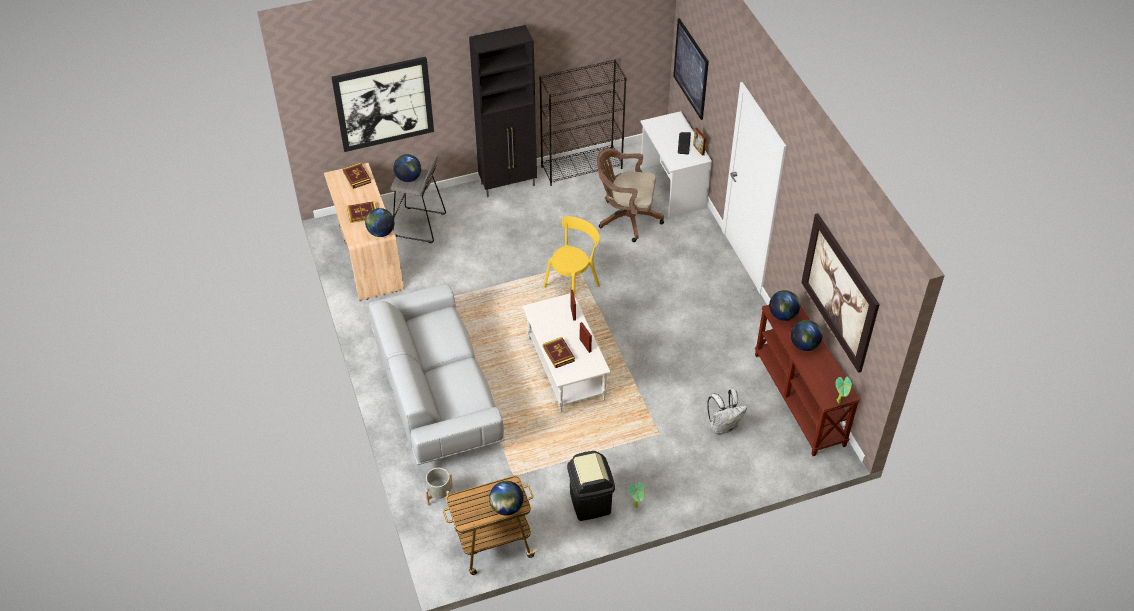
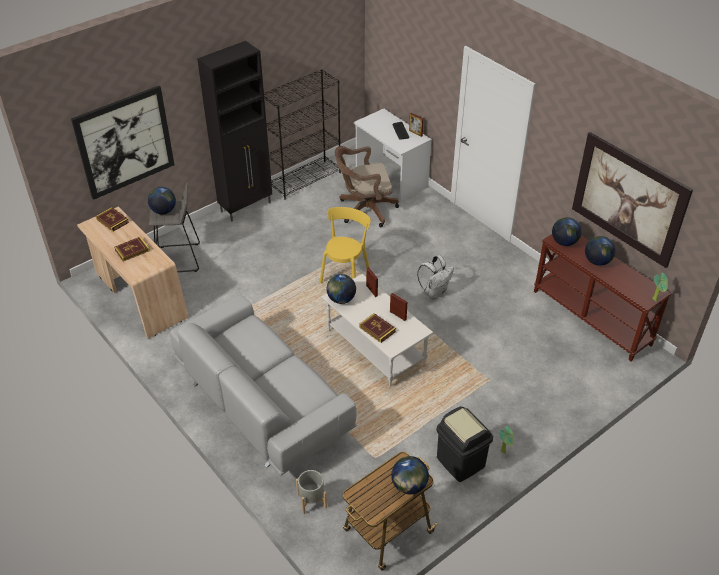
camera: 20 degrees left, 5 degrees down
globe [365,208,394,237] -> globe moved to [326,274,356,304]
picture [673,18,709,120] -> none
white backpack [707,389,747,434] -> white backpack moved to [417,255,454,299]

